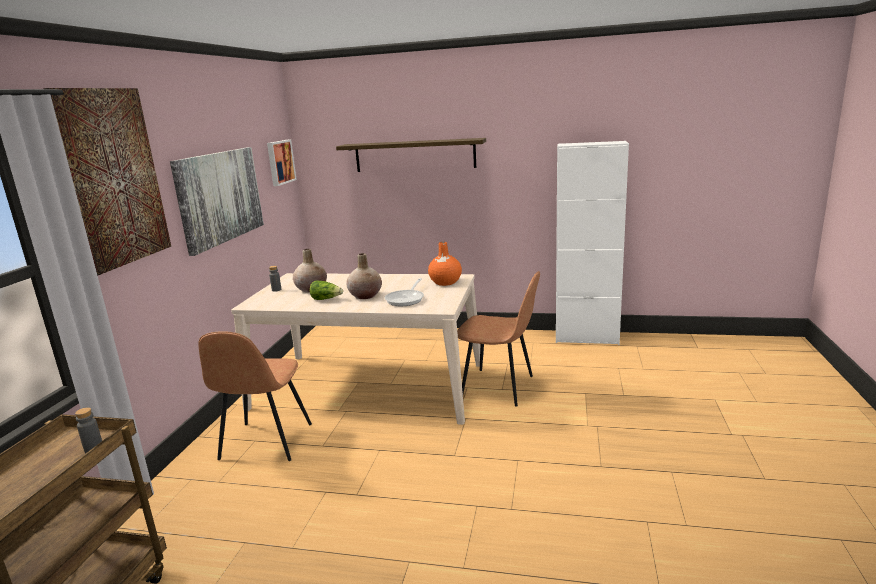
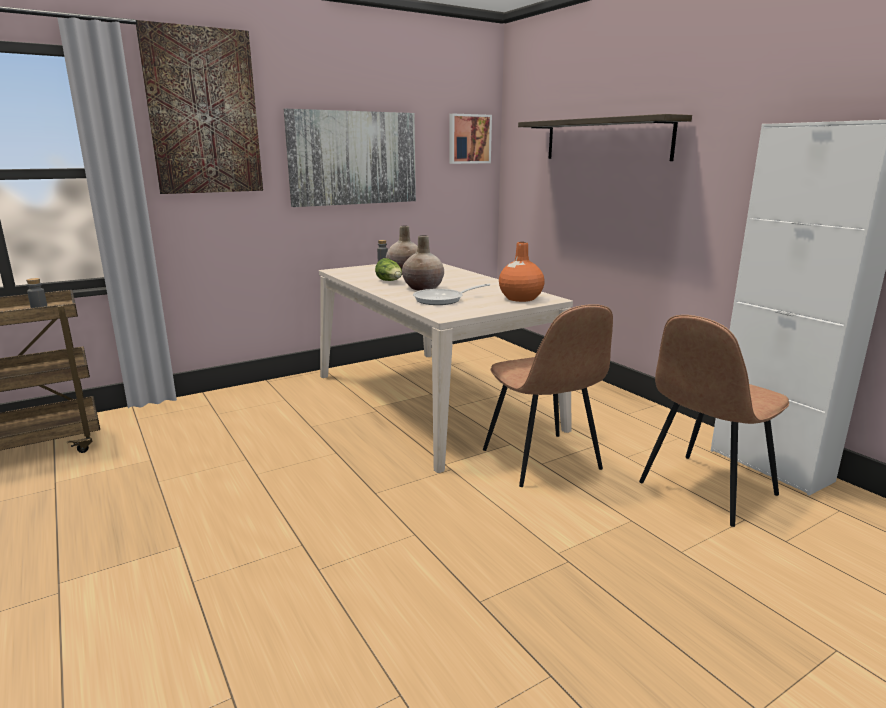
camera: 45 degrees right, 0 degrees up
brown chair [198,331,312,461] -> brown chair moved to [639,315,789,527]

